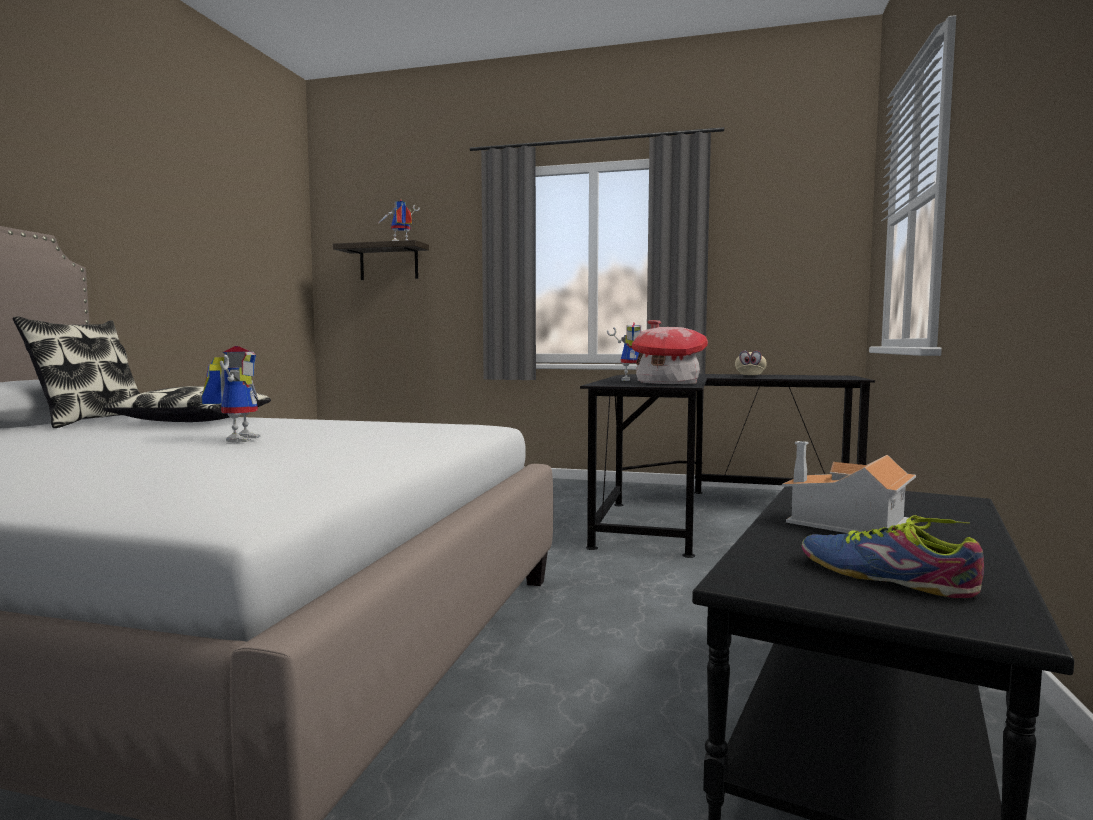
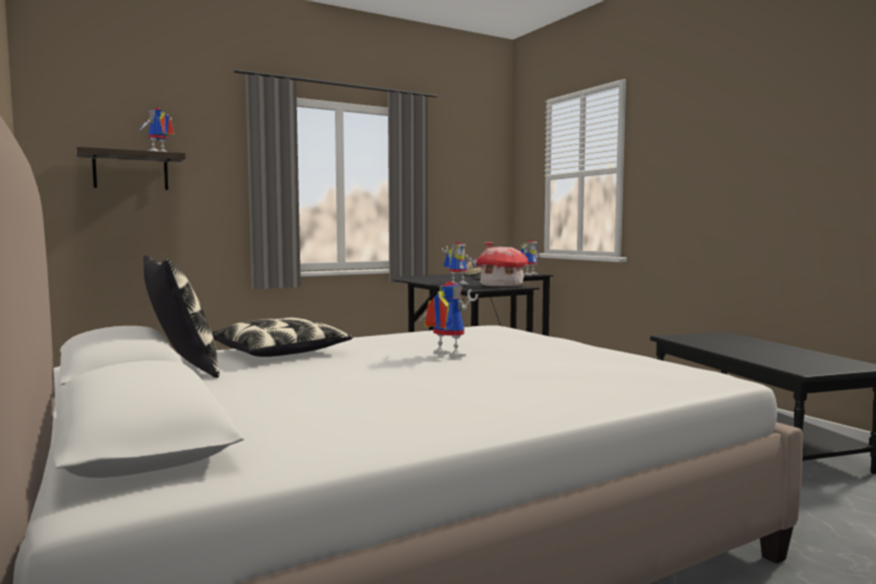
camera: 45 degrees left, 0 degrees up
toy house [782,441,916,533] -> none
shoe [802,515,984,598] -> none
none -> toy robot [520,240,541,275]

